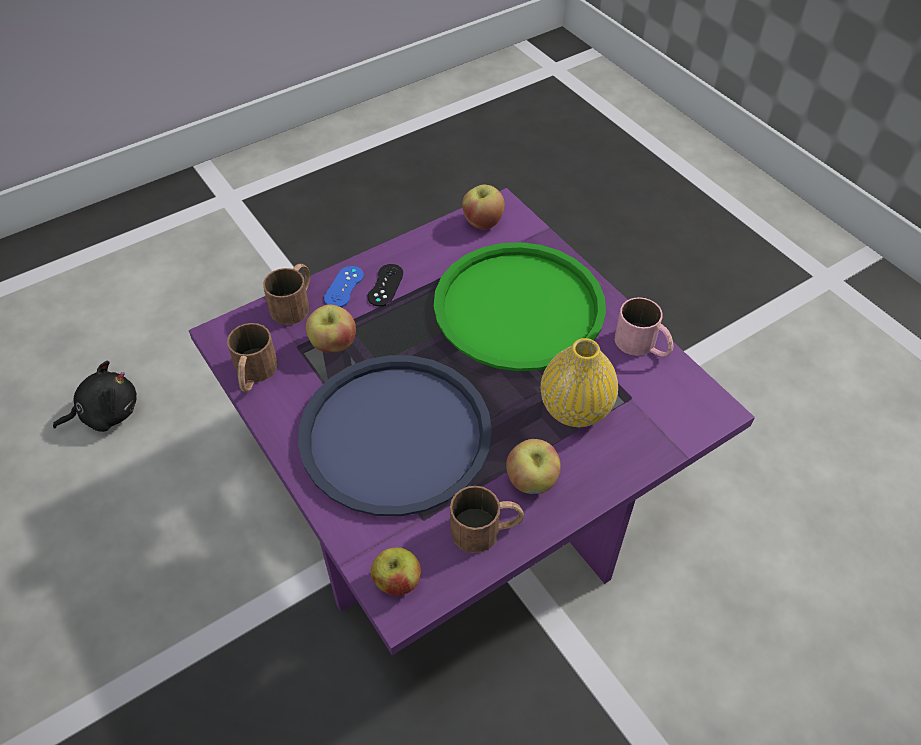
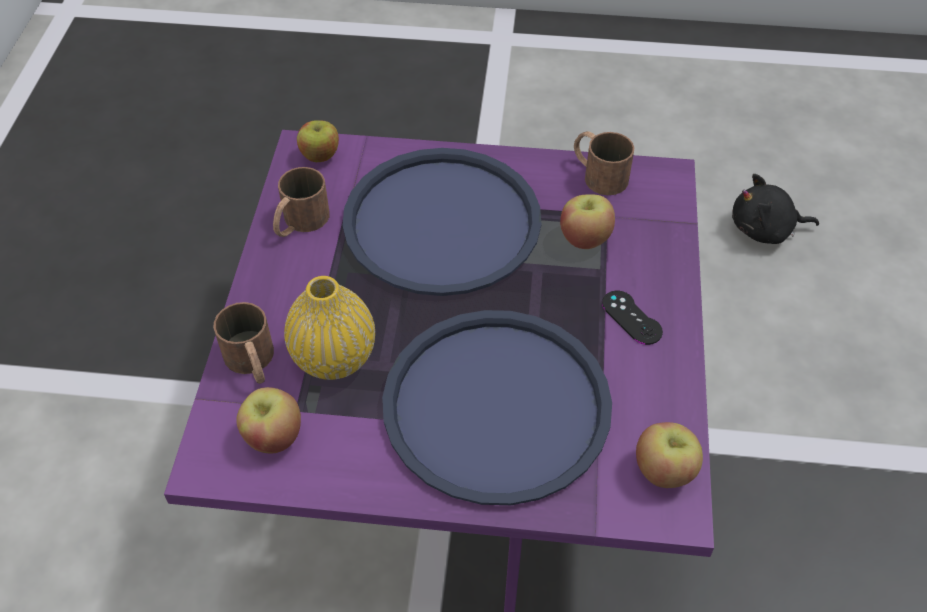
camera: 130 degrees right, 0 degrees up
black plush toy [53,361,137,432] -> black plush toy turned 75 degrees clockwise [732,174,819,244]
brown mug [263,264,310,325] -> brown mug moved to [214,302,274,384]
blue game controller [324,266,364,307] -> none
green tray [434,242,606,371] -> blue tray [382,310,612,505]
apple [506,439,561,494] -> apple moved to [236,387,301,454]
pink mug [615,297,673,357] -> none

